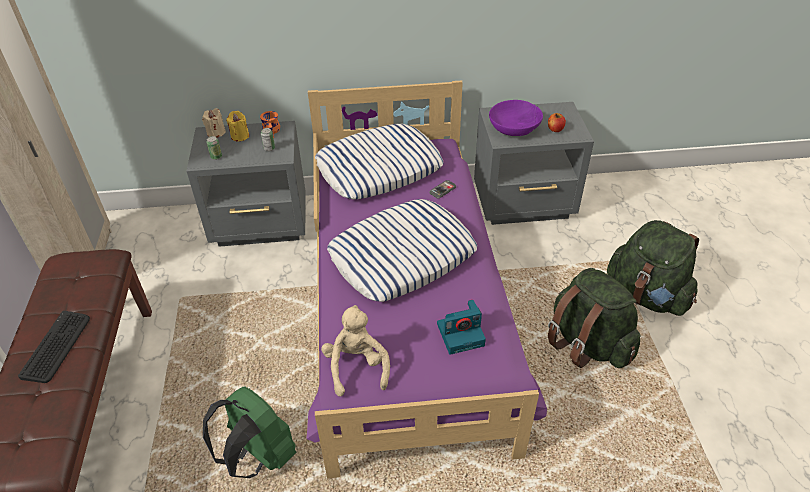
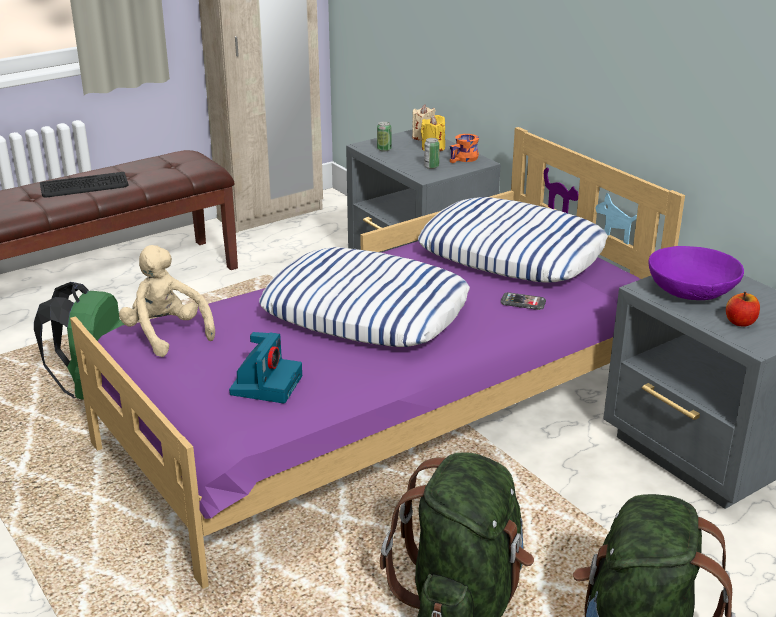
camera: 60 degrees right, 15 degrees down
beige plush toy [321,305,390,397] -> beige plush toy turned 90 degrees counterclockwise [119,245,215,357]
camera [437,300,486,355] -> camera turned 120 degrees counterclockwise [229,332,302,403]

